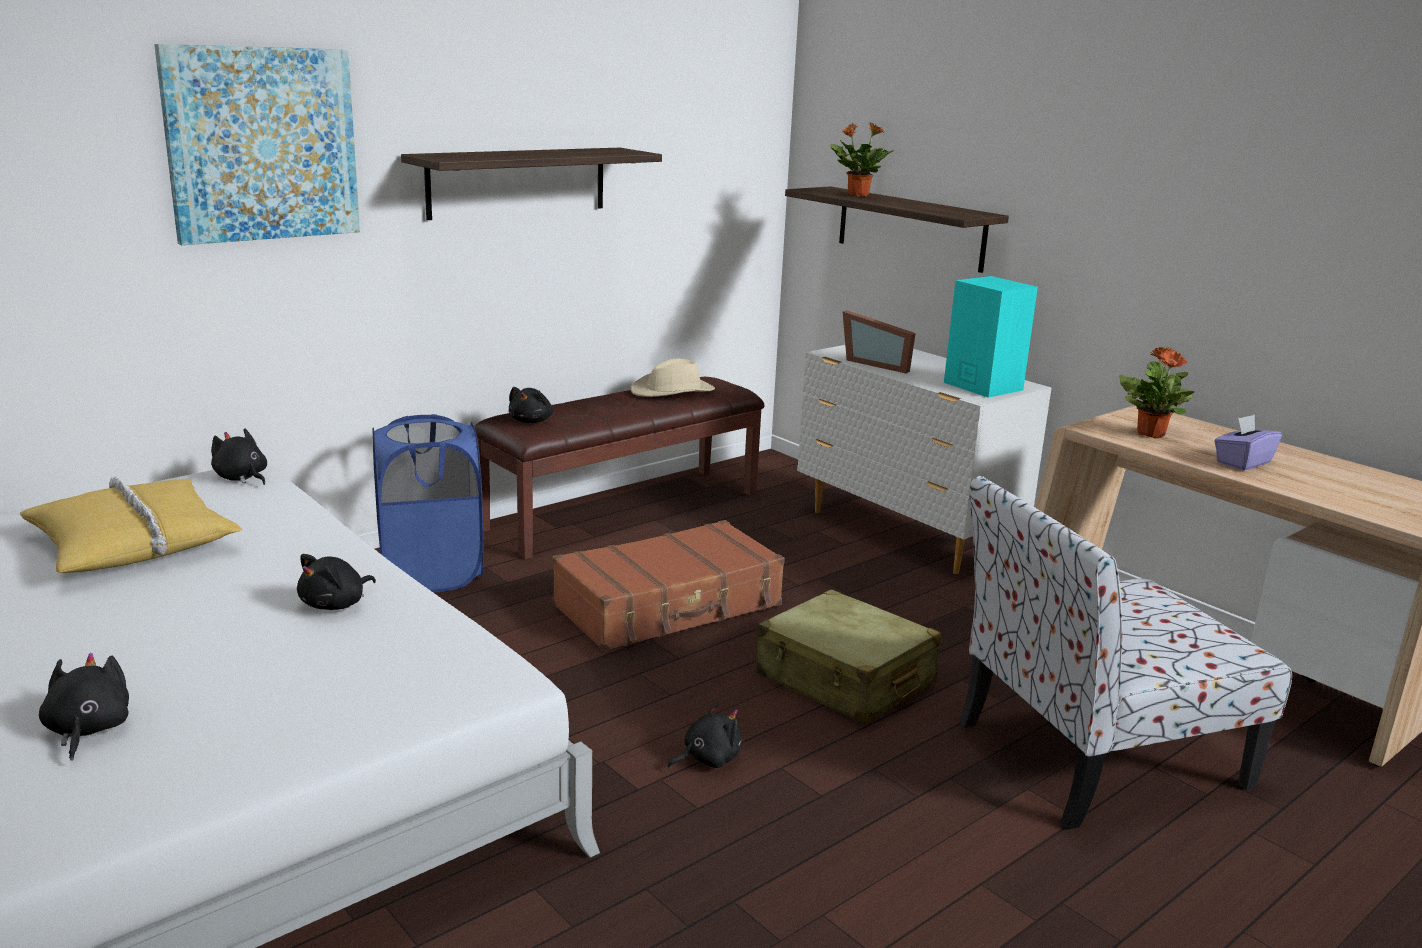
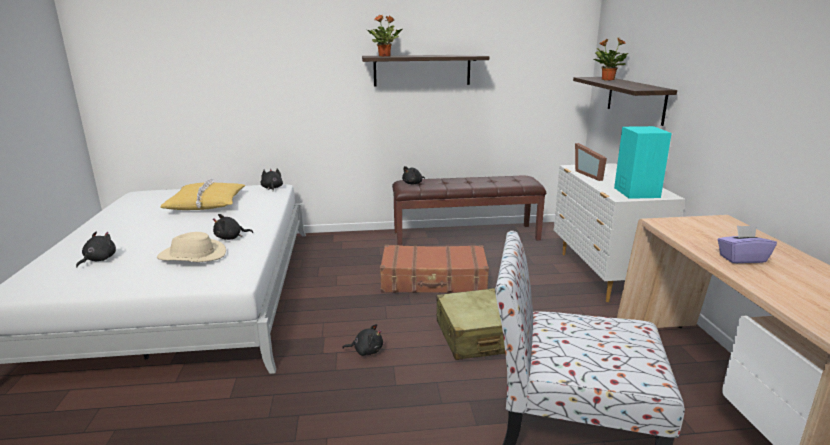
camera: 35 degrees right, 0 degrees up
picture [154,44,360,245] -> none
blue laundry basket [373,414,484,593] -> none
beige hat [631,359,715,397] -> beige hat moved to [157,232,226,262]
potted plant [1119,347,1194,438] -> potted plant moved to [367,15,402,57]

